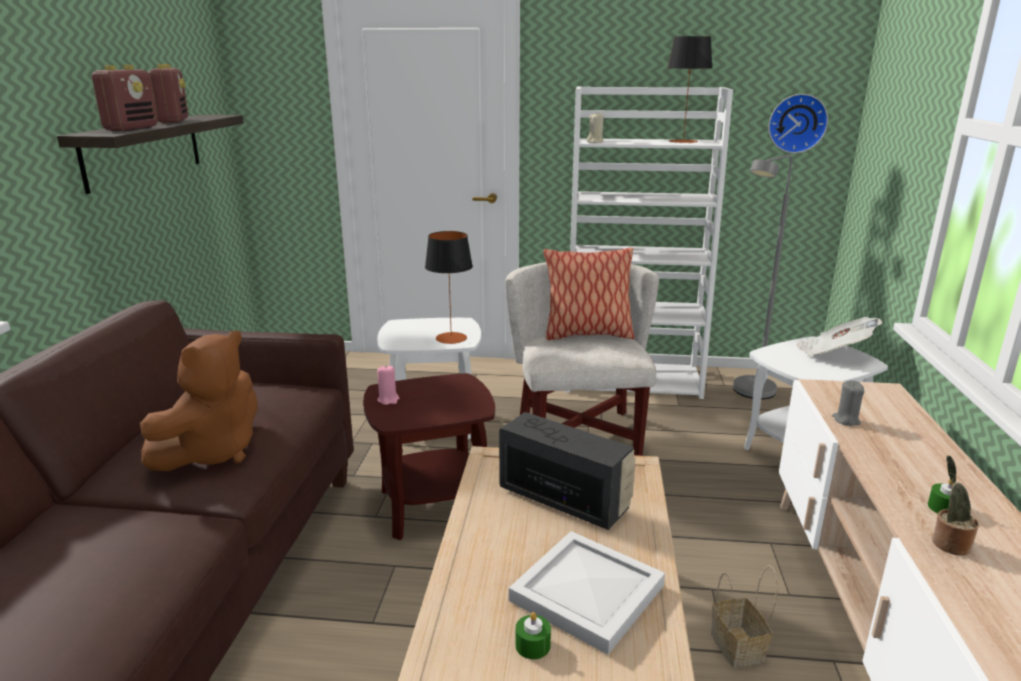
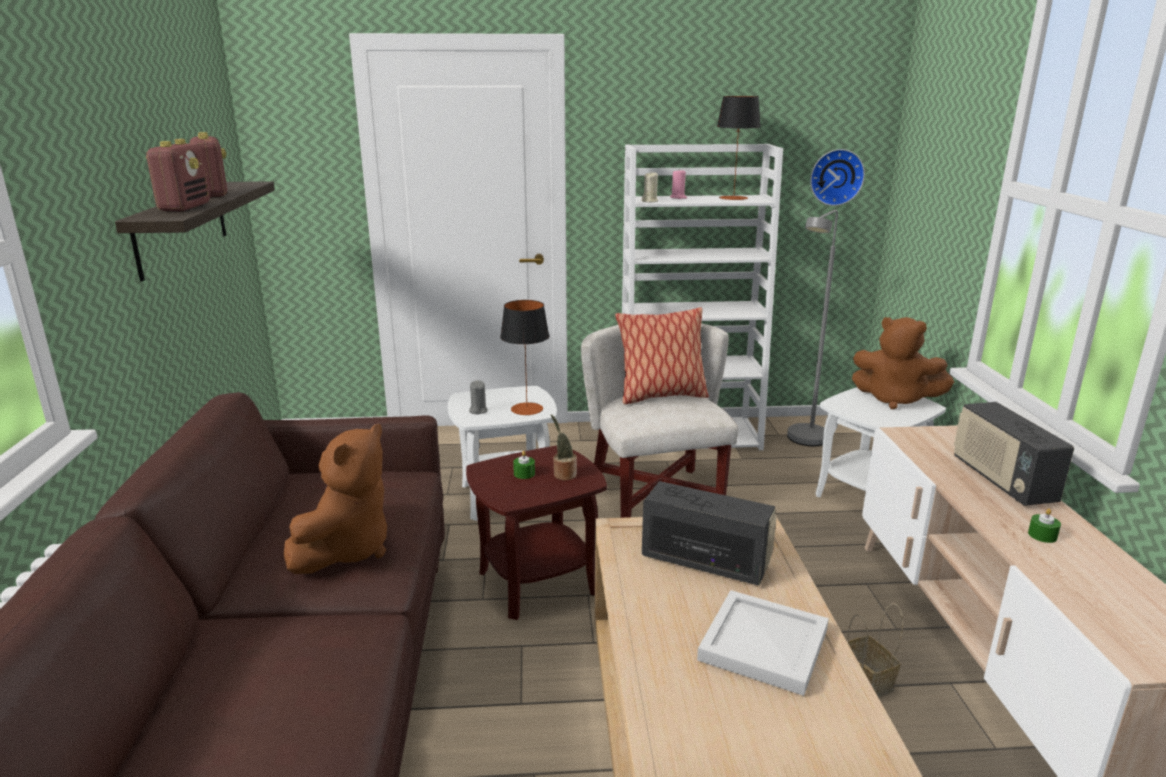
camera: 10 degrees left, 0 degrees up
pink candle [377,366,399,405] -> pink candle moved to [670,168,687,199]
green candle [516,612,551,659] -> green candle moved to [513,451,535,479]
newspaper [796,317,882,356] -> brown plush toy [852,317,954,409]
grey candle [832,380,864,426] -> grey candle moved to [469,380,487,414]
potted plant [932,455,979,555] -> potted plant moved to [551,414,577,481]
none -> radio [954,402,1074,506]

